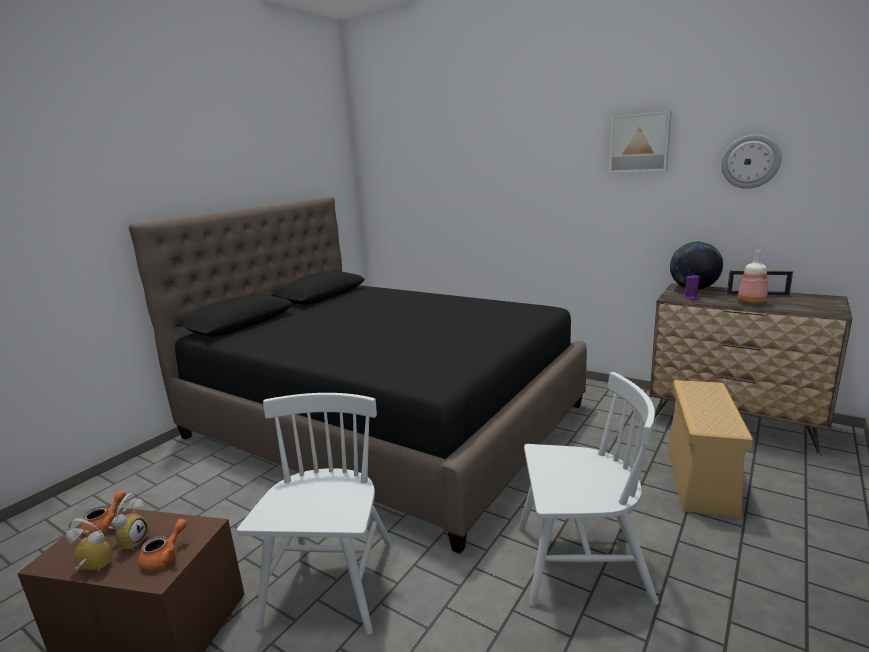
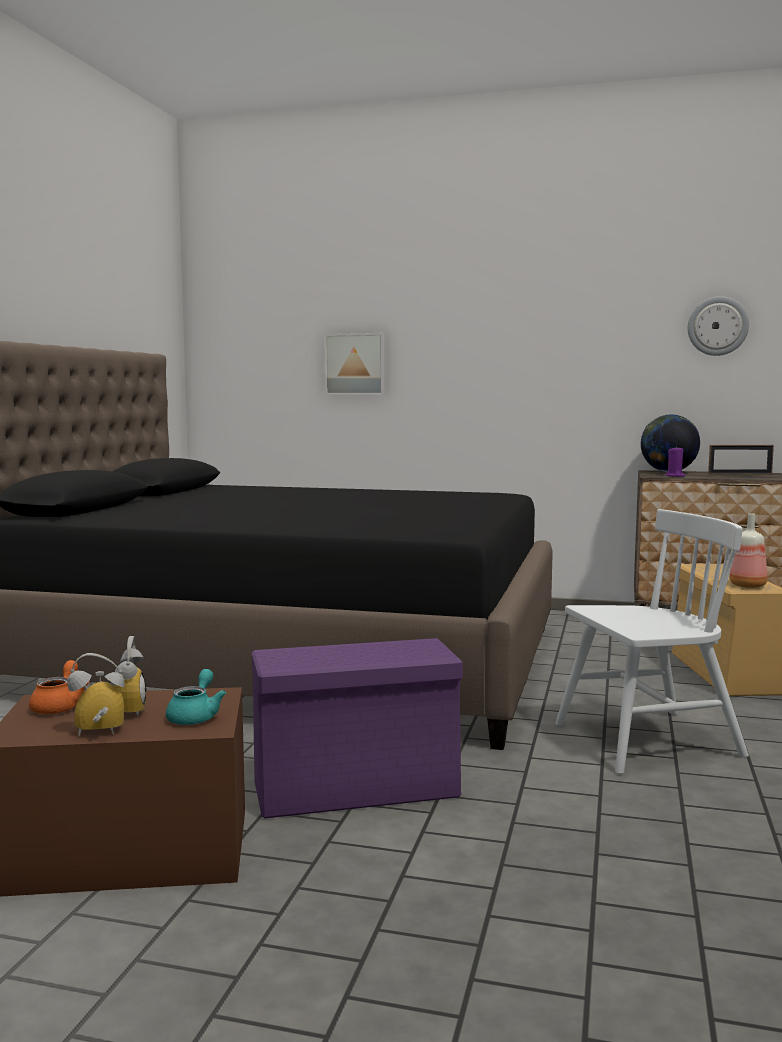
camera: 20 degrees left, 10 degrees down
orange teapot [138,519,187,572] -> turquoise teapot [166,669,226,725]
white chair [237,393,392,635] -> purple storage box [252,638,463,819]
picture [609,111,672,173] -> picture moved to [324,333,385,395]
bottle [738,250,768,305] -> bottle moved to [729,513,768,588]

